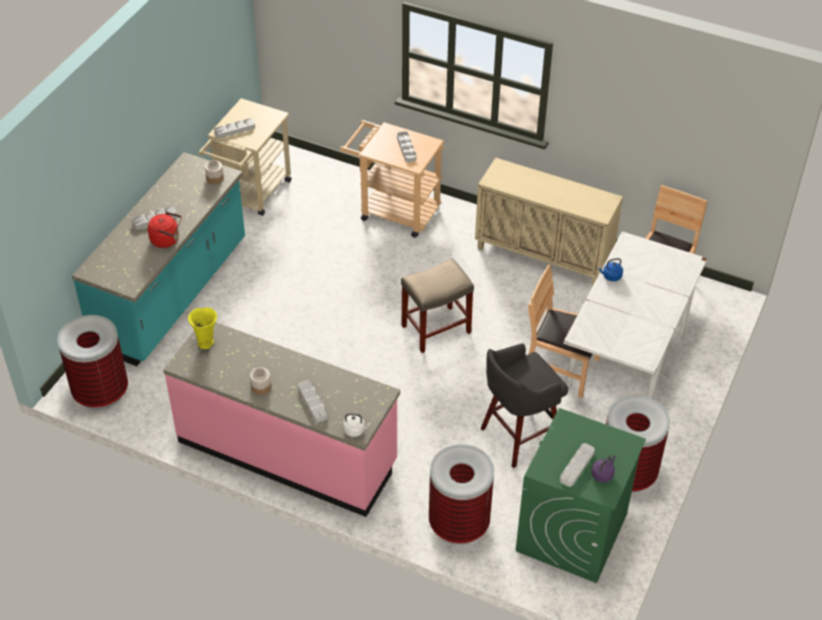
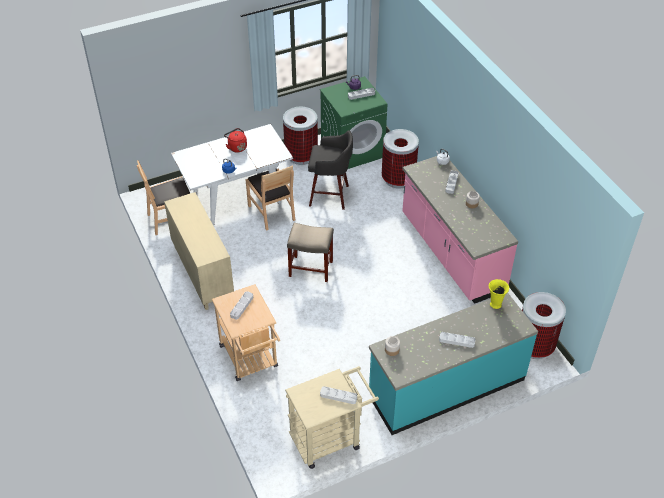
camera: 140 degrees left, 0 degrees up
red kettle [148,212,182,248] -> red kettle moved to [224,128,247,153]
yellow vase [188,307,217,349] -> yellow vase moved to [489,279,509,309]

